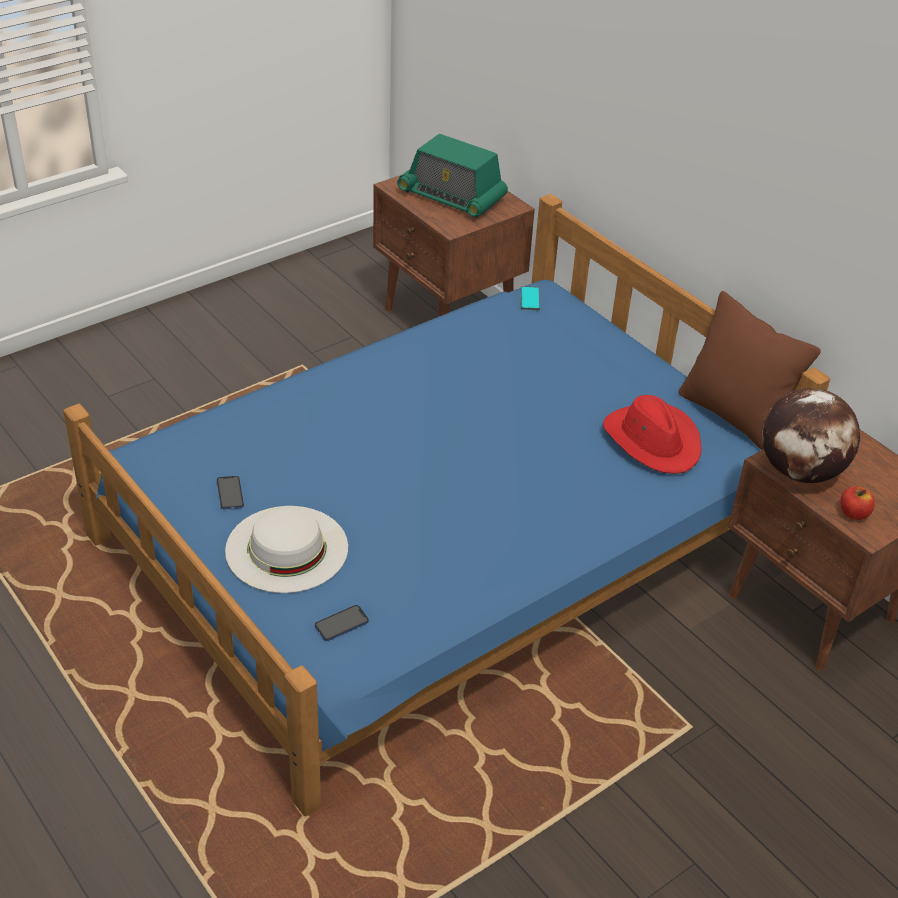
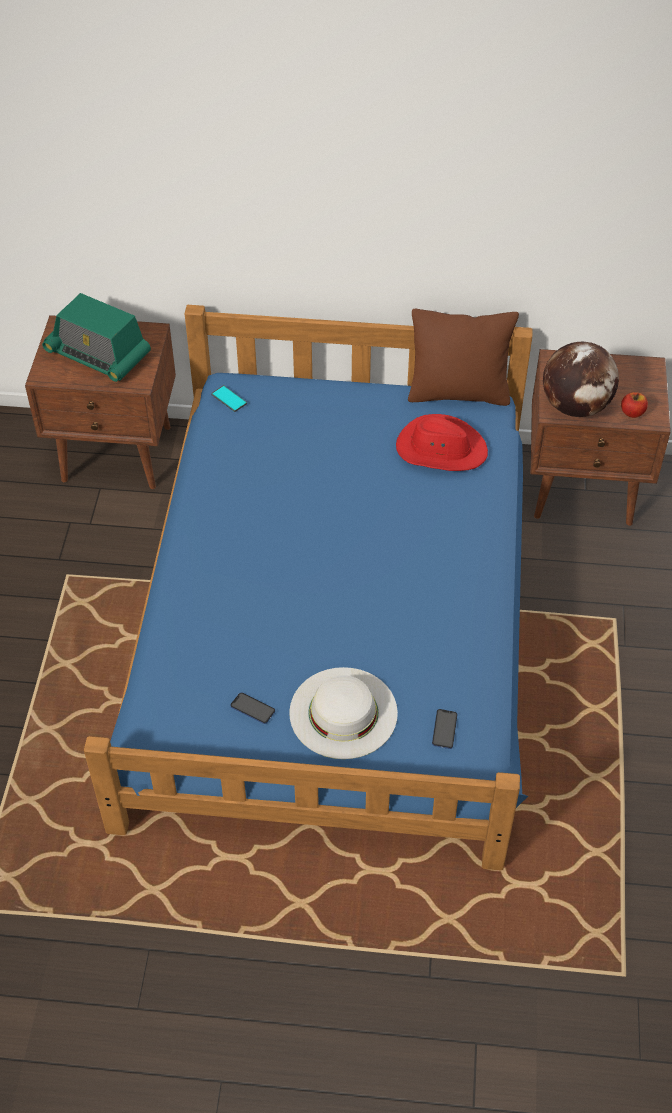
camera: 45 degrees left, 10 degrees up
radio [397,134,508,218] -> radio turned 45 degrees clockwise [42,293,151,382]

